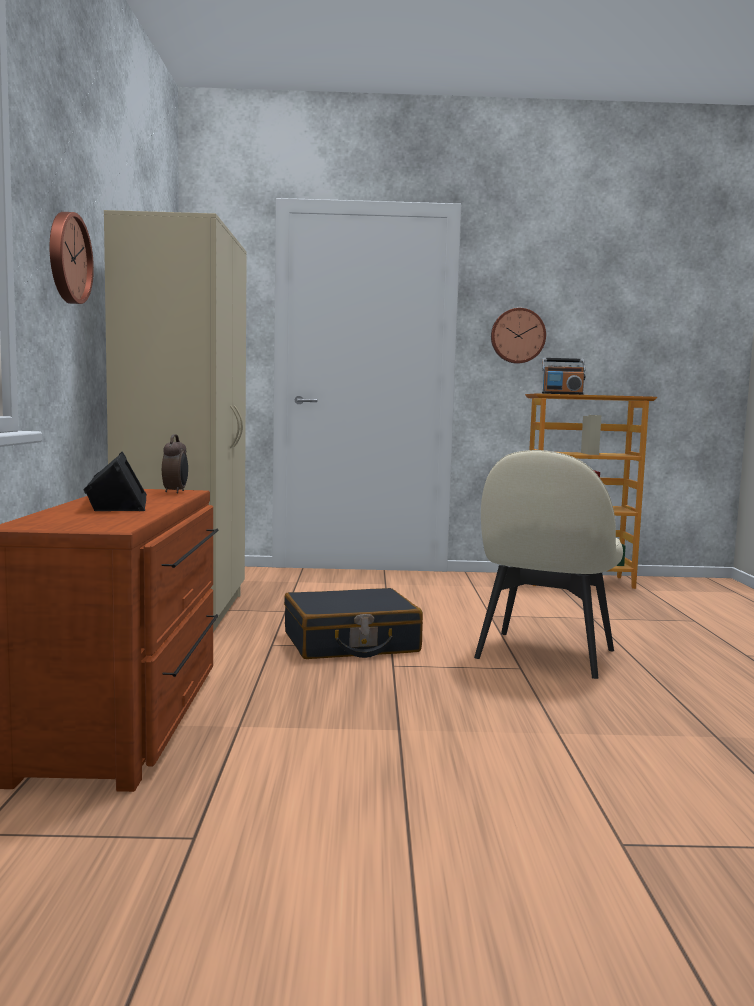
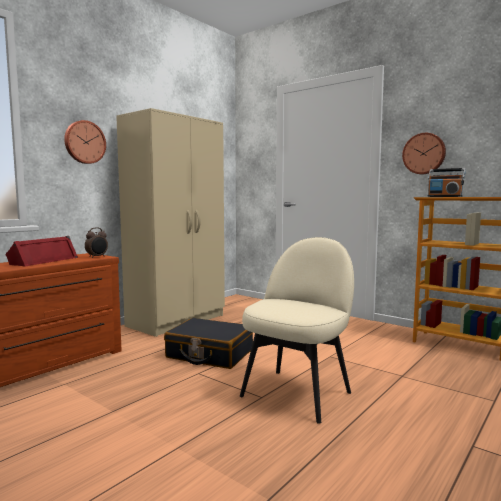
camera: 40 degrees right, 0 degrees up
black speaker [83,451,147,511] -> red speaker [5,236,78,267]
beige chair [474,450,623,679] -> beige chair turned 150 degrees clockwise [240,237,354,424]

